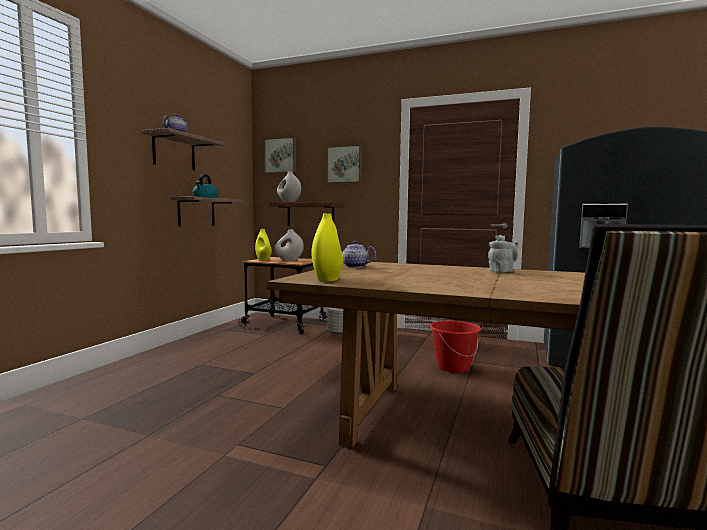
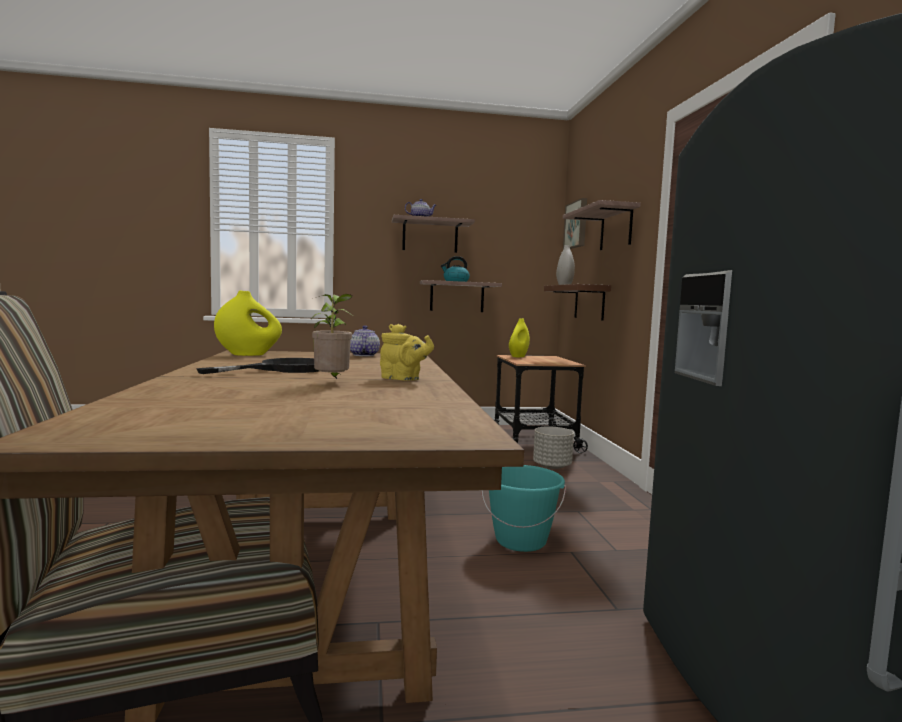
camera: 60 degrees right, 0 degrees up
white vase [274,229,304,261] -> none
picture [326,145,362,183] -> shelf [563,200,641,250]
red bucket [430,321,481,373] -> turquoise bucket [482,465,566,552]
grey teapot [488,235,519,272] -> yellow teapot [380,324,434,381]
none -> black frying pan [196,358,319,374]
none -> potted plant [311,294,352,379]

